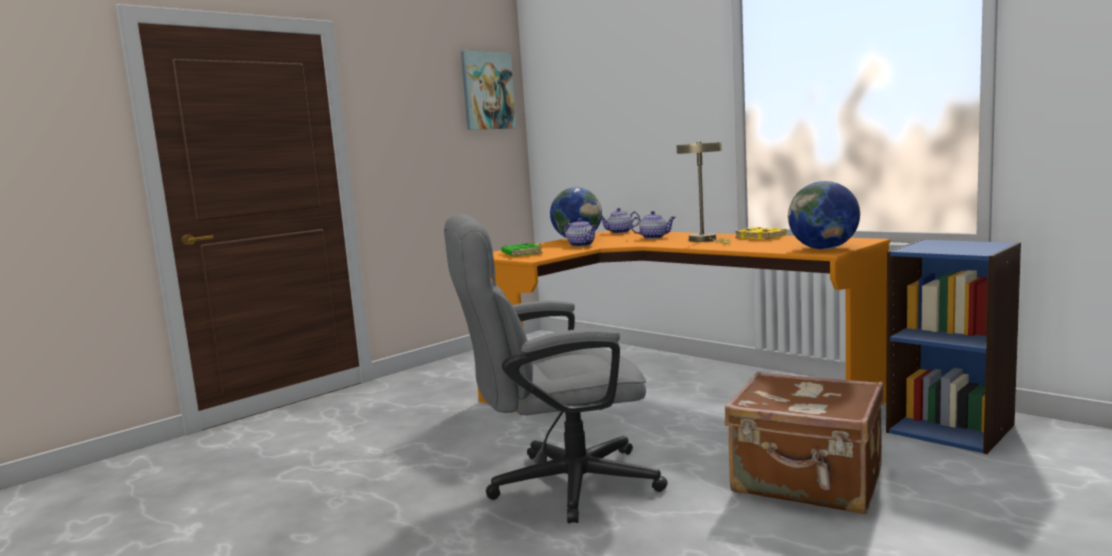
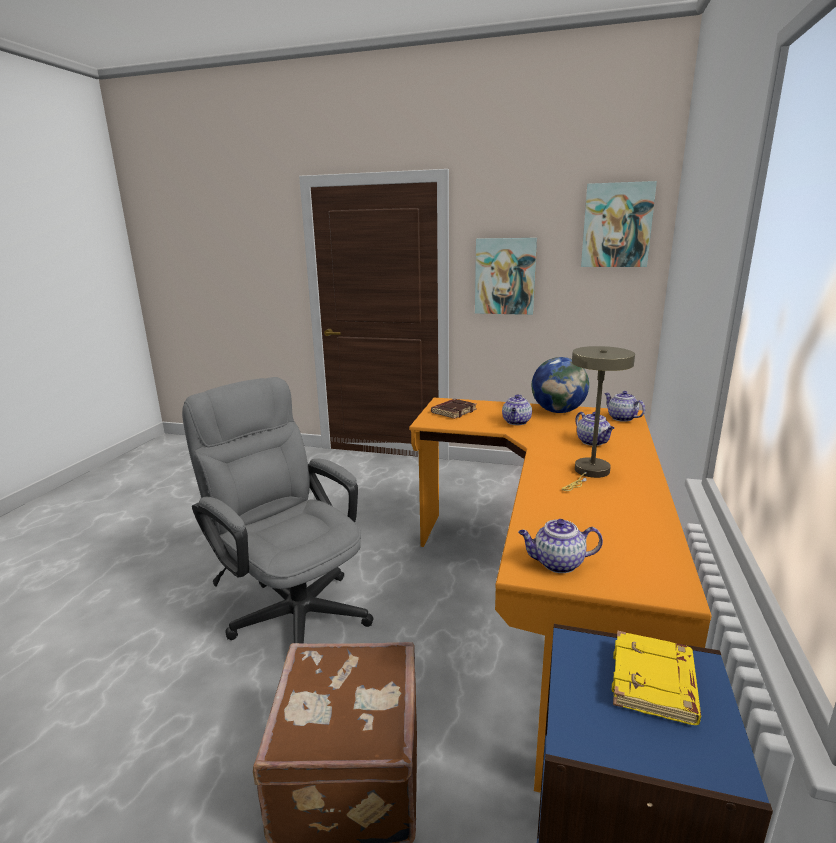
camera: 60 degrees right, 10 degrees up
green book [501,243,543,257] -> brown book [431,399,477,419]
yellow book [735,227,787,240] -> yellow book moved to [611,630,701,725]
globe [788,181,860,249] -> teapot [518,519,603,573]
none -> picture [475,238,537,315]

